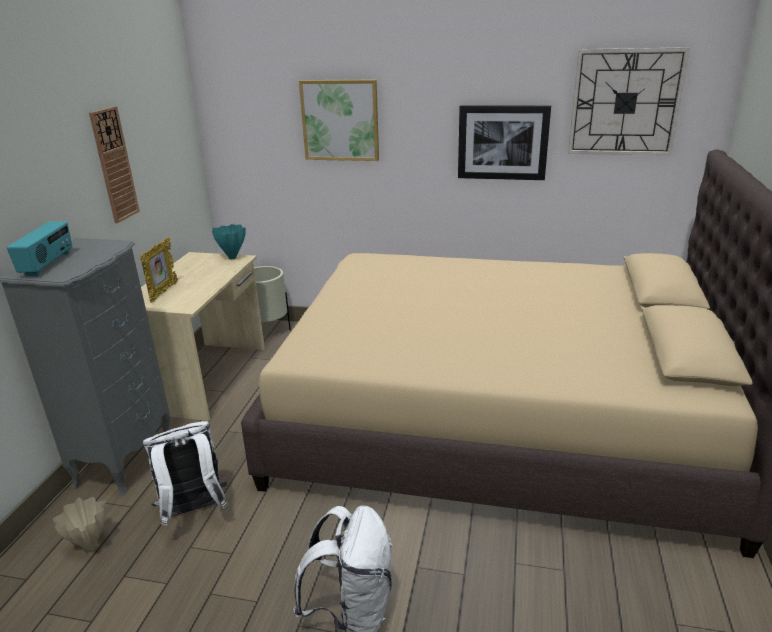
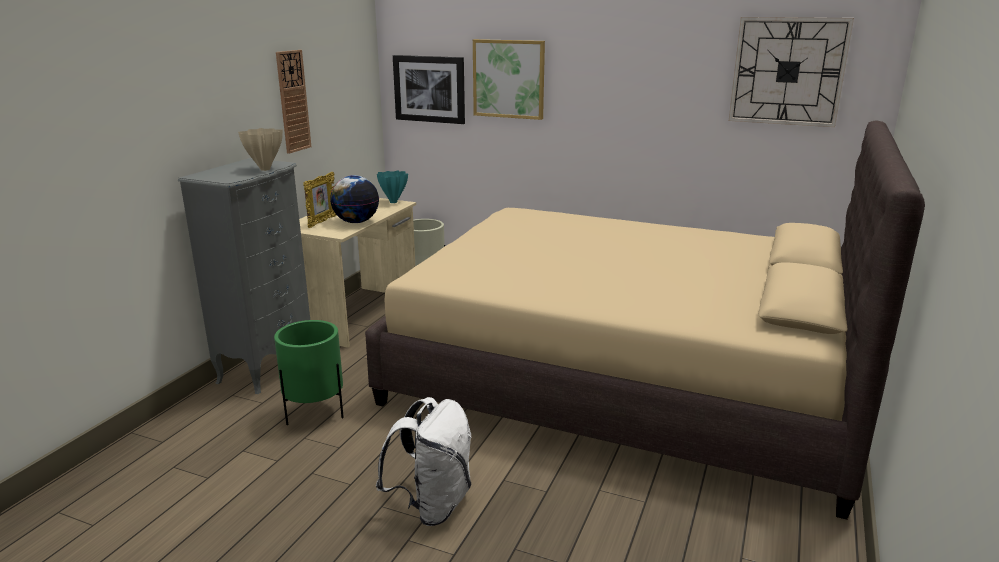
camera: 10 degrees right, 5 degrees down
radio [7,221,72,276] -> none
beige vase [53,497,106,550] -> beige vase moved to [238,128,283,171]
white backpack [143,421,228,526] -> green planter [274,320,344,425]
picture [458,105,551,180] -> picture moved to [393,55,465,124]
none -> globe [330,175,379,223]

